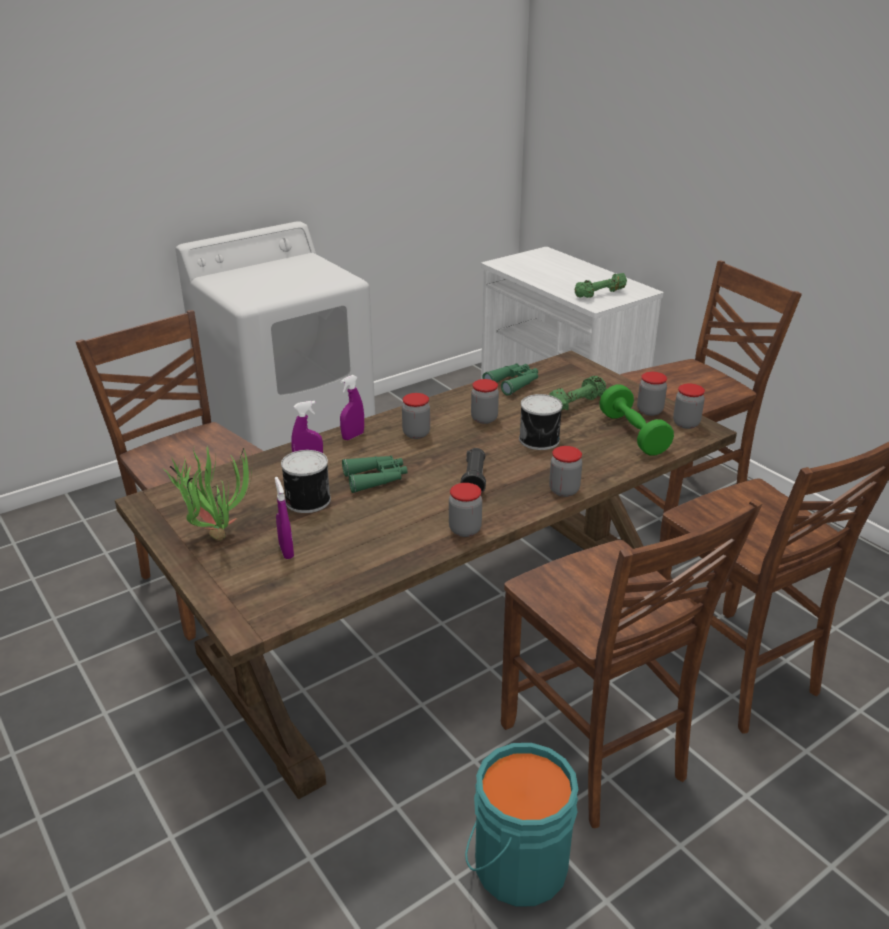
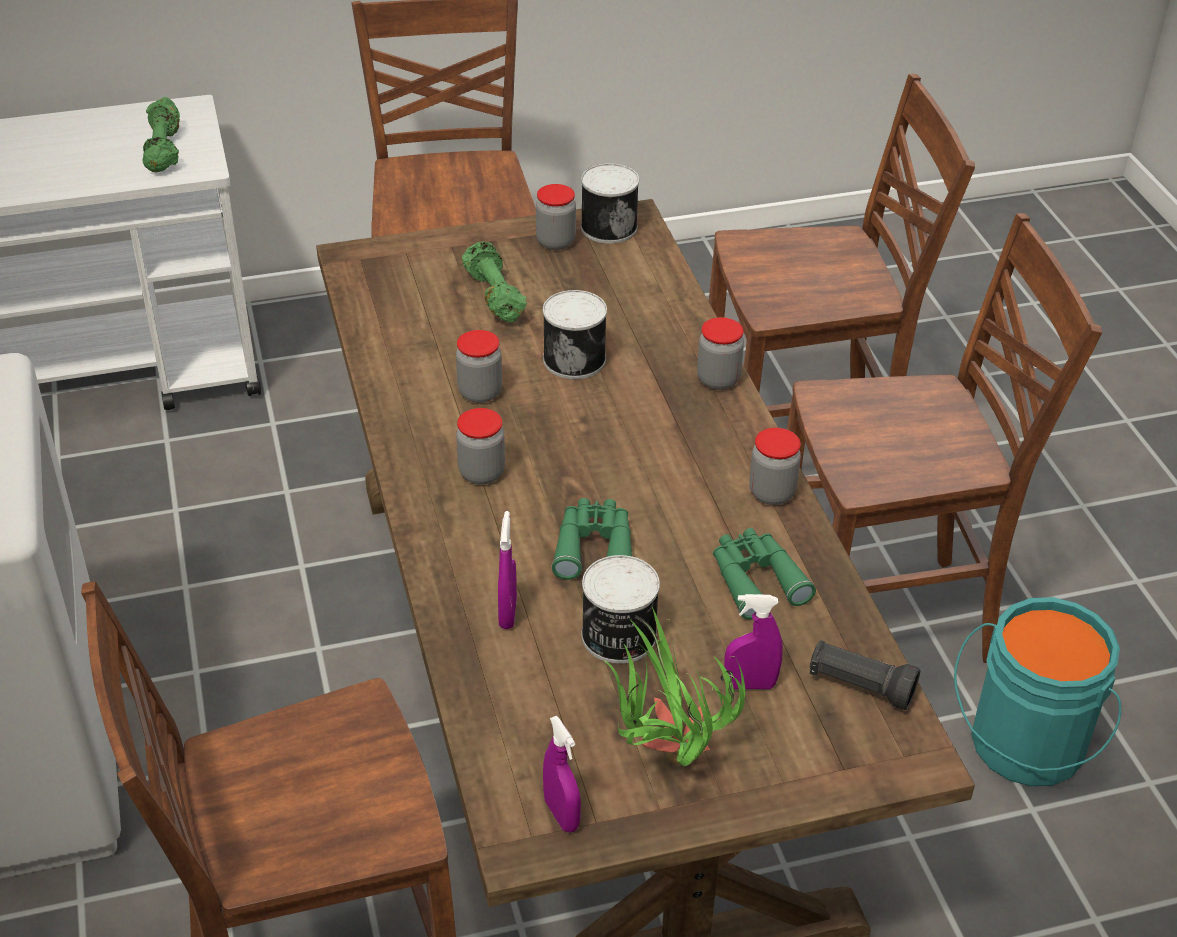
camera: 70 degrees left, 10 degrees up
purple spray bottle [340,375,364,440] -> purple spray bottle moved to [543,716,581,833]
black flashlight [461,448,486,493] -> black flashlight moved to [810,640,920,710]
green binoculars [483,363,538,395] -> green binoculars moved to [713,528,816,620]
green dumbbell [599,384,674,455] -> none
jar [673,384,705,429] -> can [581,163,639,244]

